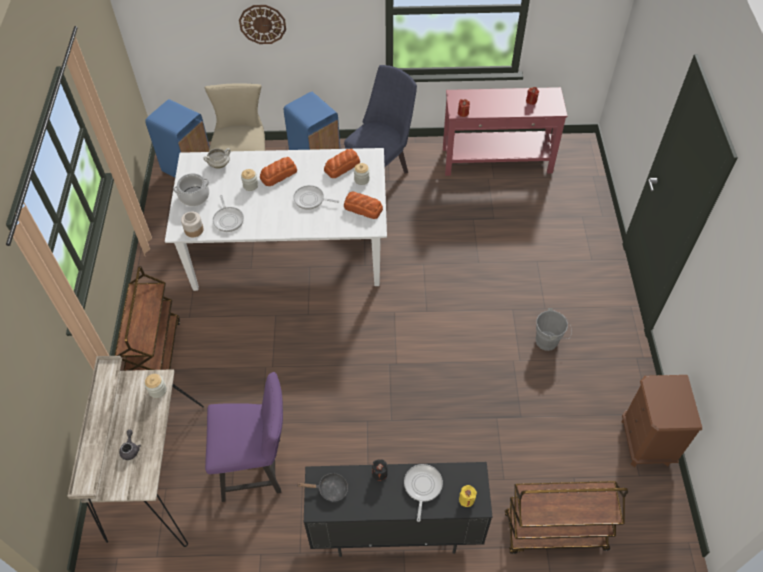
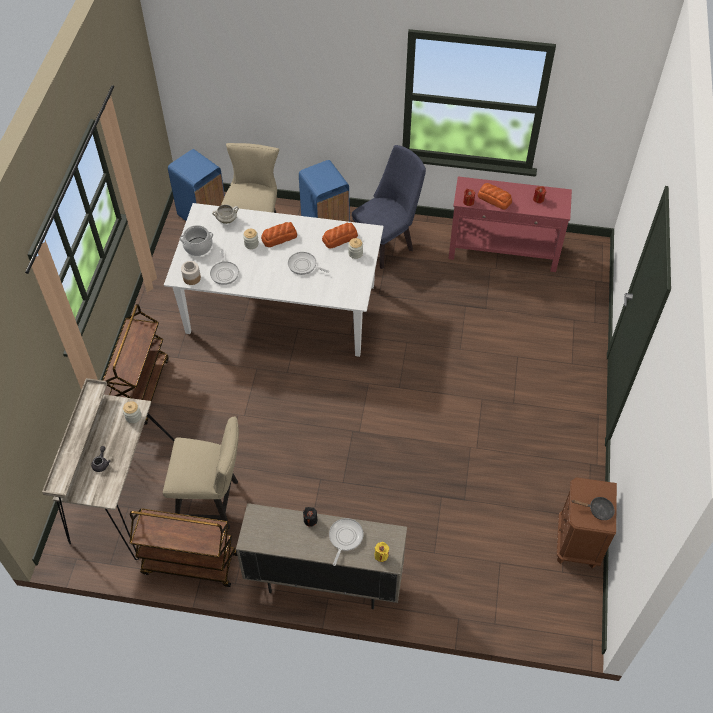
camera: 10 degrees right, 0 degrees up
purple chair [205,372,283,502] -> beige chair [163,416,239,529]
wall clock [239,5,286,44] -> none
black frying pan [297,473,348,502] -> black frying pan moved to [572,497,615,520]
black cabinet [304,462,492,557] -> beige cabinet [236,503,407,609]
bread [344,192,383,219] -> bread moved to [478,183,512,210]
brown cart [505,481,628,554] -> brown cart moved to [130,509,237,587]
grey bucket [536,308,572,351] -> none

